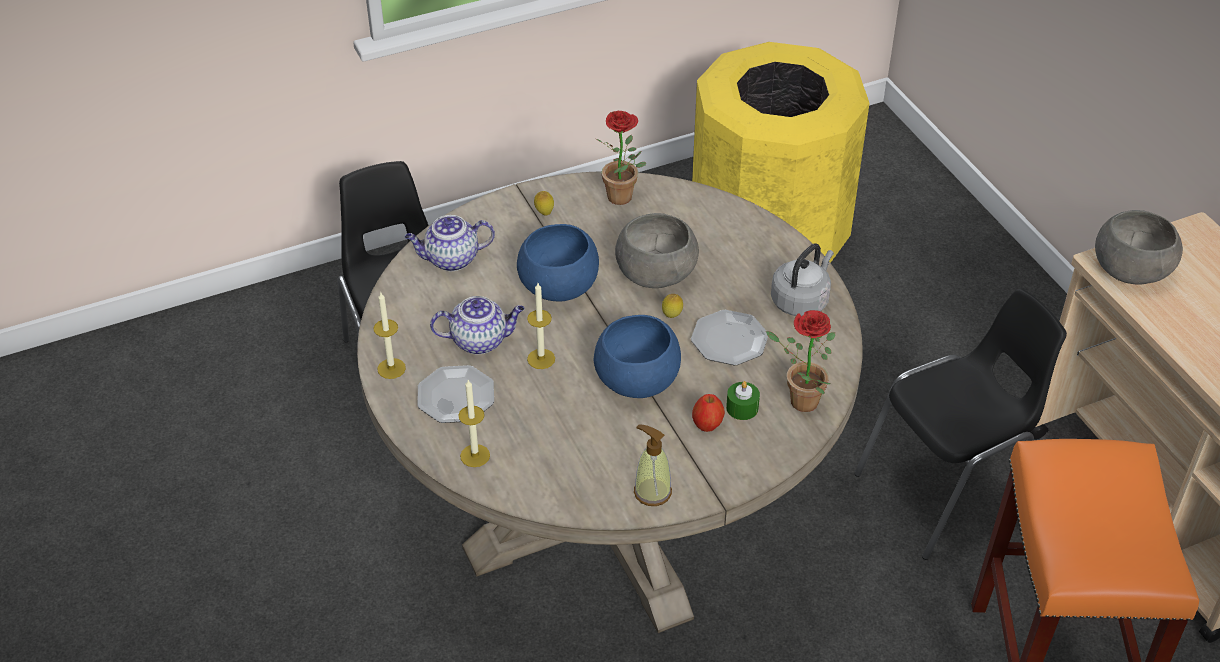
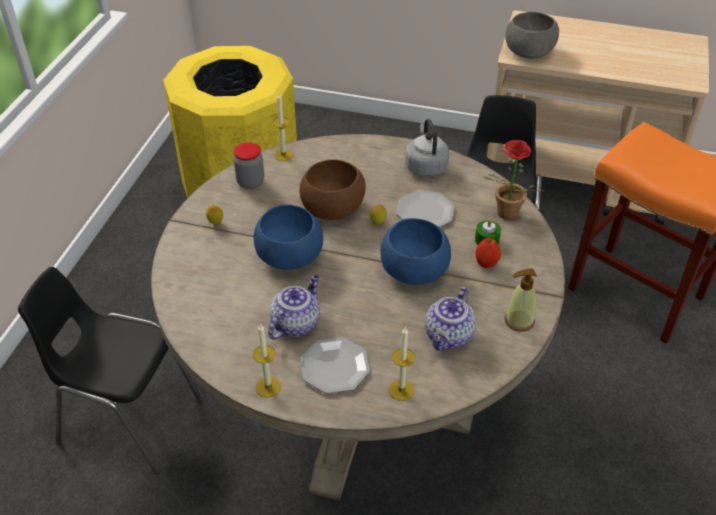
camera: 50 degrees left, 0 degrees up
teapot [405,215,495,271] -> teapot moved to [425,287,476,351]
candle [527,283,555,369] -> candle moved to [273,94,294,161]
potted plant [597,111,646,205] -> jar [233,142,264,189]
grey bowl [615,213,699,288] -> brown bowl [299,159,366,220]

